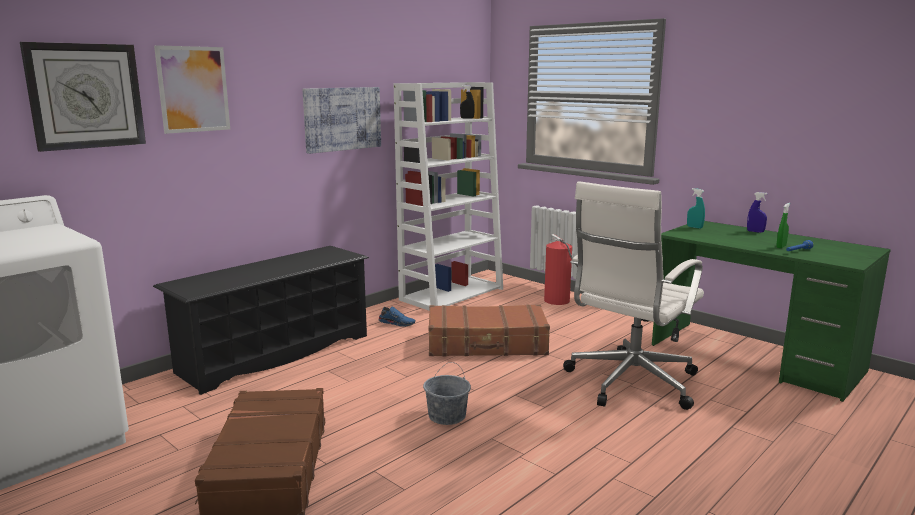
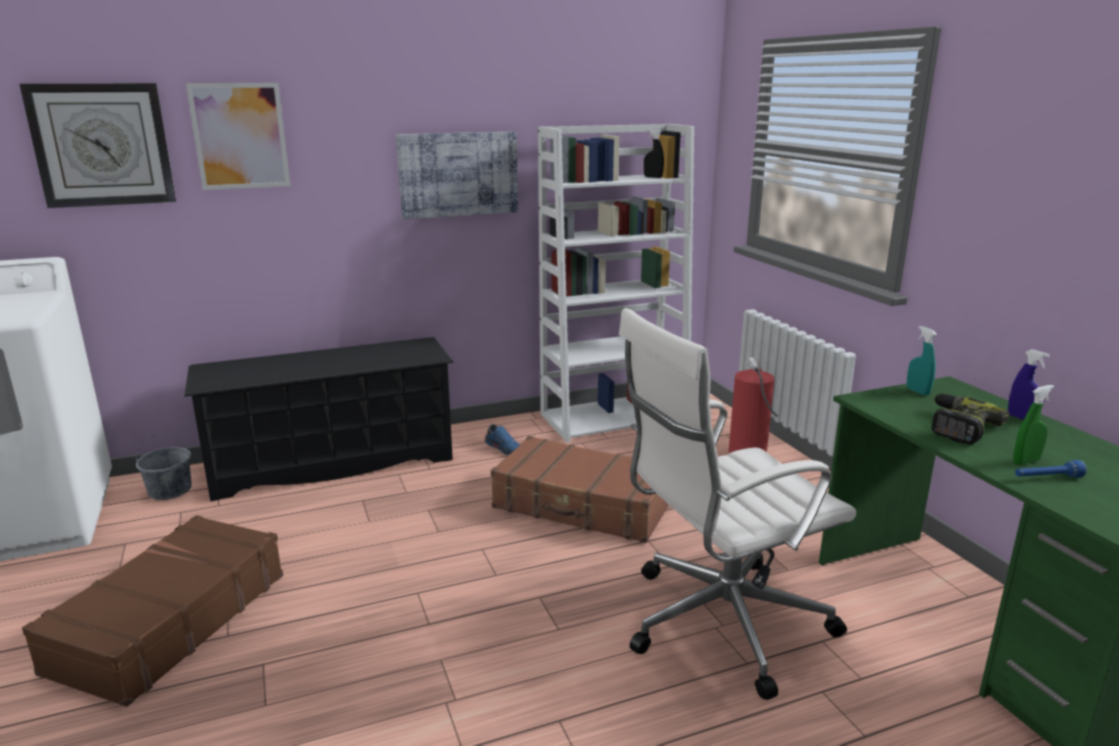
camera: 25 degrees right, 5 degrees up
grey bucket [423,362,471,425] -> grey bucket moved to [136,434,192,500]
none -> power drill [931,394,1009,445]

